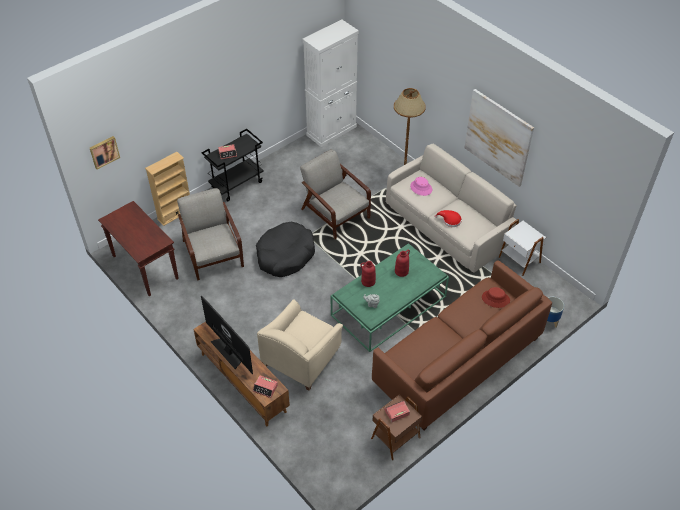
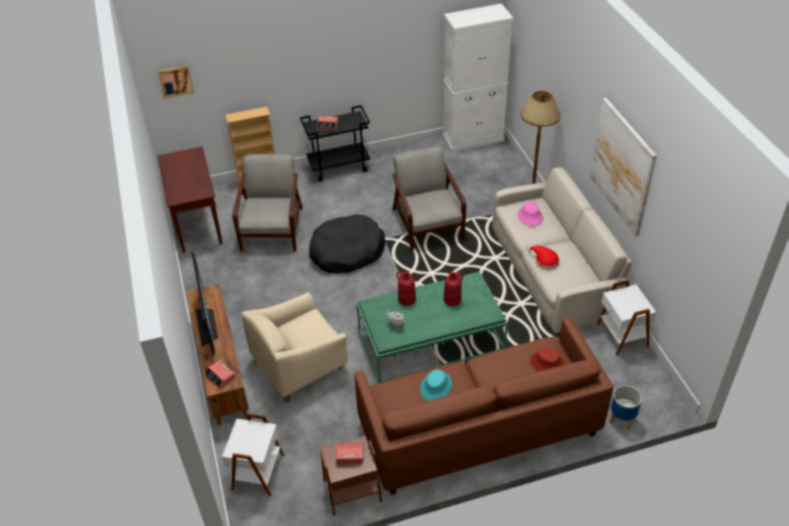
camera: 25 degrees right, 5 degrees down
none -> white side table [222,413,284,496]
none -> turquoise hat [420,370,452,401]

